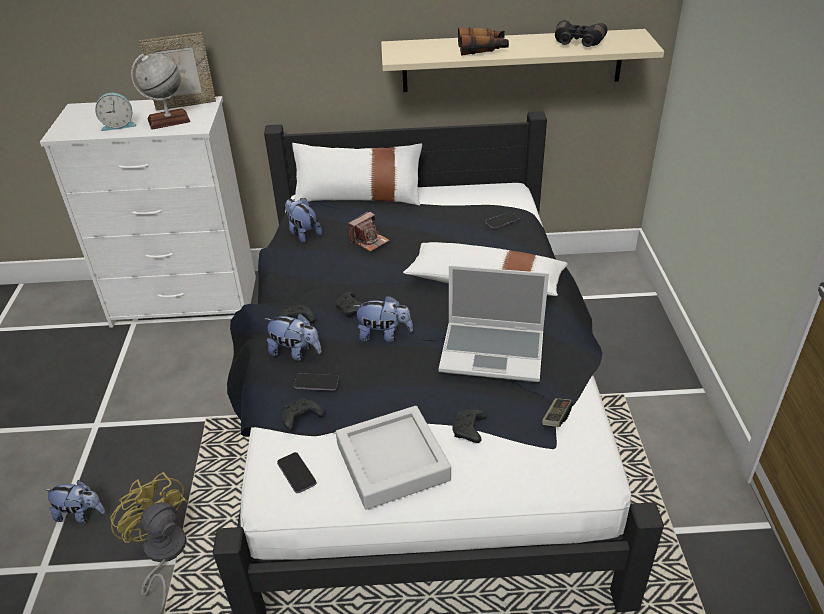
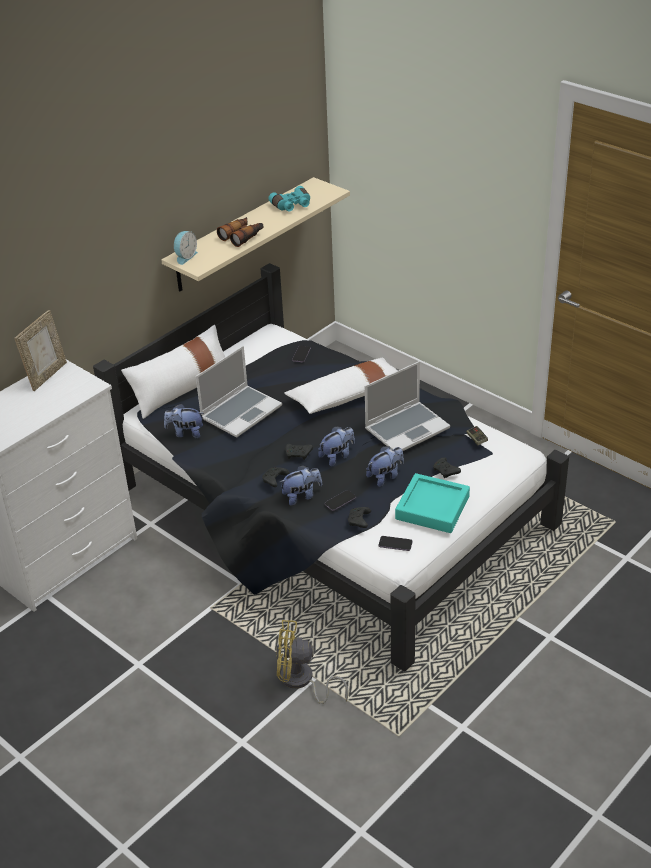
camera: 45 degrees left, 0 degrees up
plush toy [44,480,105,523] -> plush toy moved to [366,446,404,487]
alarm clock [95,93,137,131] -> alarm clock moved to [174,231,198,265]
globe [131,53,191,130] -> none
grey tray [336,406,451,510] -> turquoise tray [395,473,470,533]
camera [348,211,390,252] -> laptop [196,346,282,438]
black binoculars [555,20,607,47] -> turquoise binoculars [268,186,310,211]

